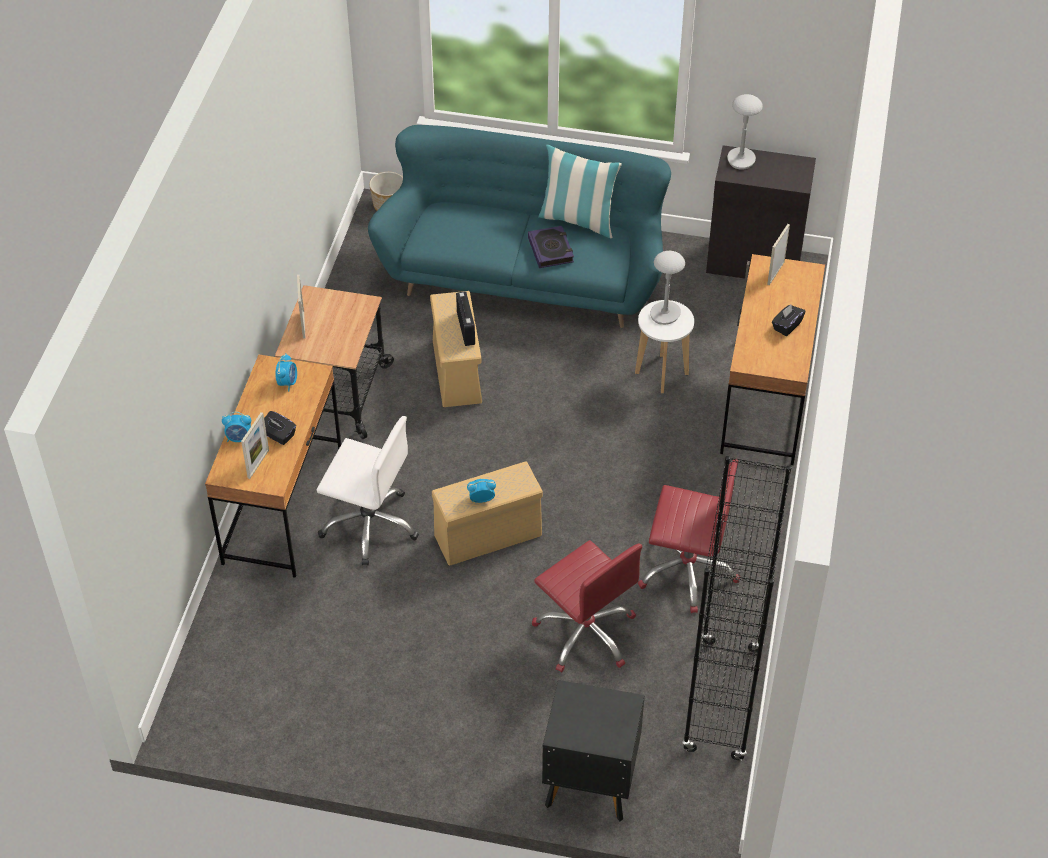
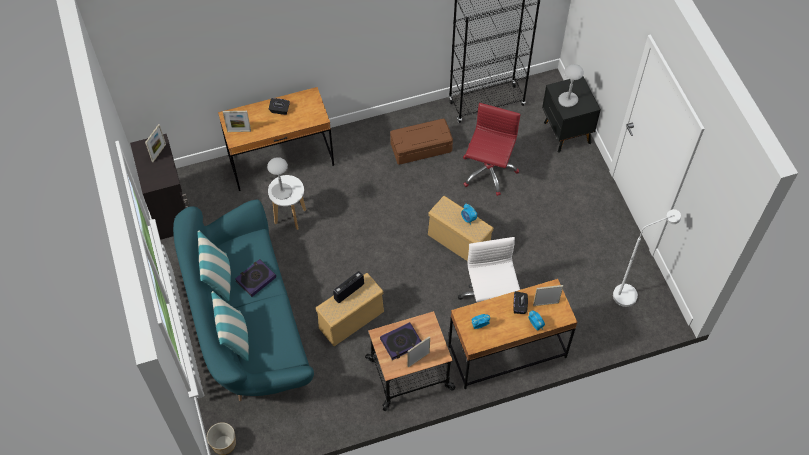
camera: 120 degrees left, 10 degrees up
red office chair [638,459,740,613] -> brown storage box [390,118,453,165]
grey table lamp [727,94,763,170] -> grey table lamp moved to [558,64,584,107]
none -> picture frame [145,124,166,162]
none -> pillow [211,291,249,361]
none -> book [380,322,422,360]
none -> white floor lamp [613,209,681,307]

